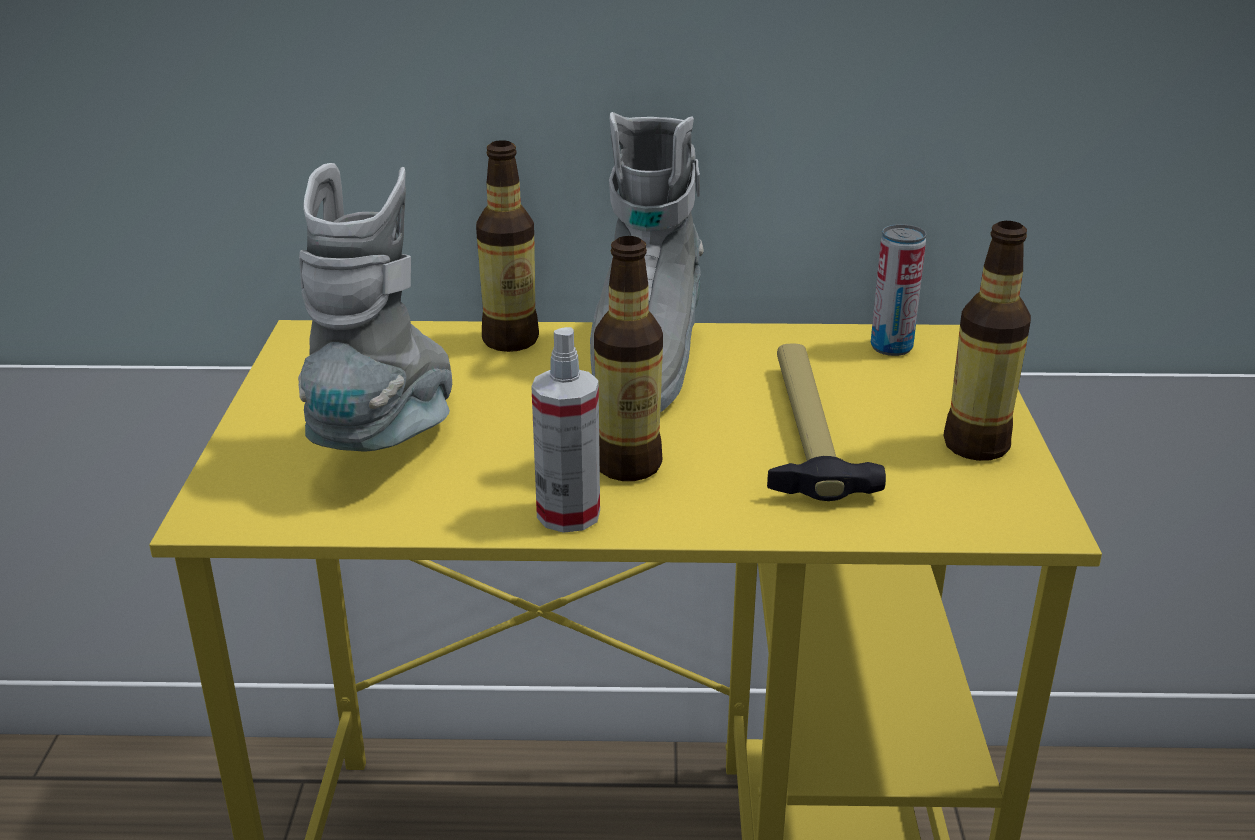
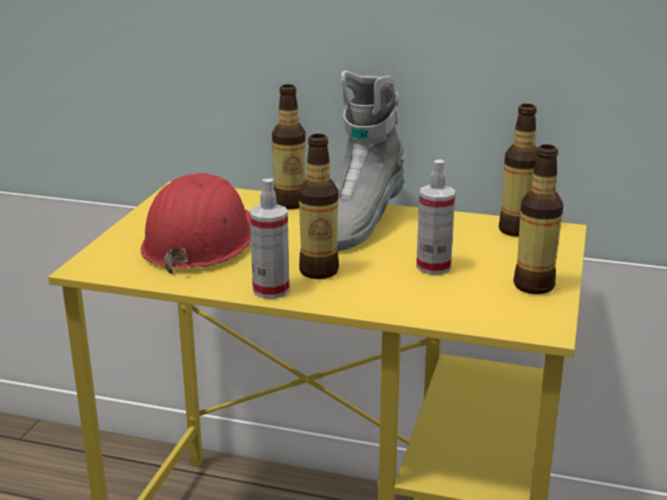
camera: 15 degrees right, 5 degrees down
grey boot [298,163,452,452] -> red hard hat [141,173,251,274]
hammer [767,344,886,501] -> spray bottle [416,159,455,275]
can [871,224,926,356] -> bottle [499,104,537,237]

